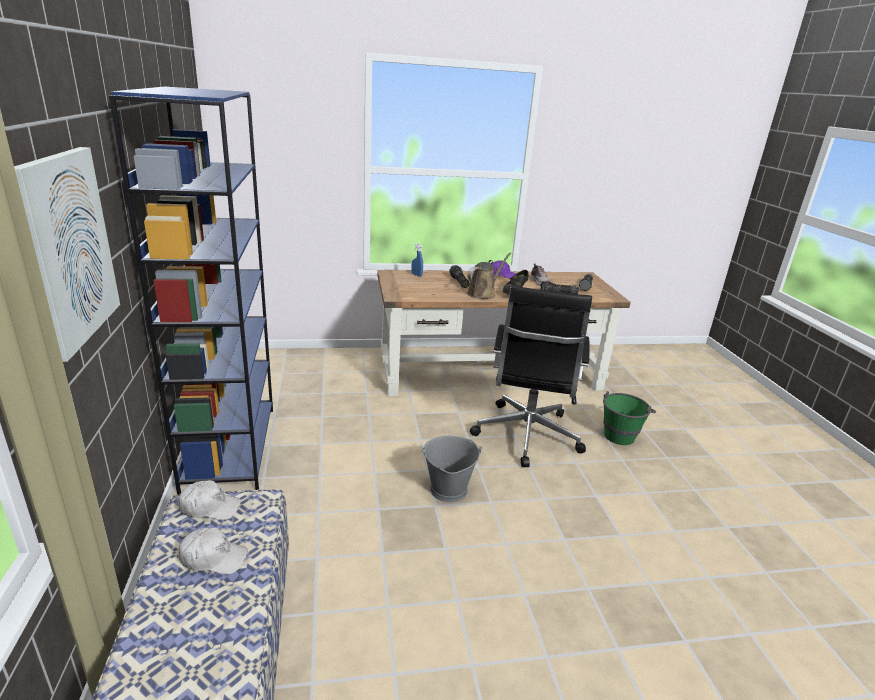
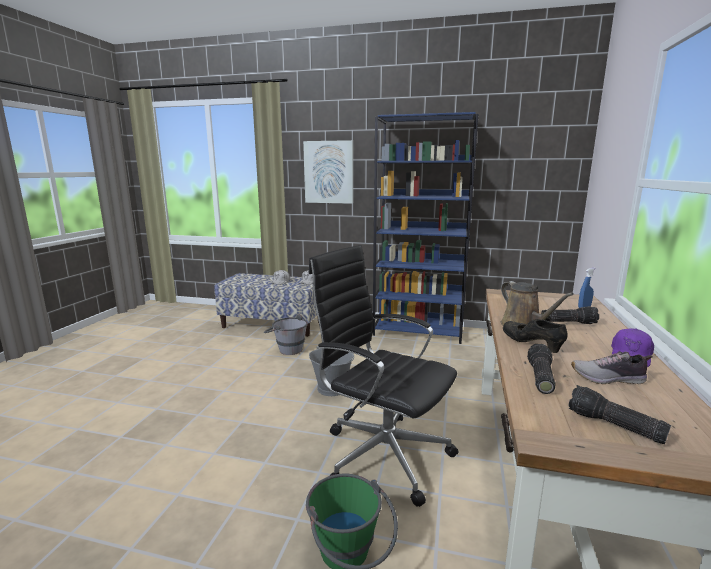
camera: 115 degrees right, 10 degrees down
none -> grey bucket [264,314,308,355]

